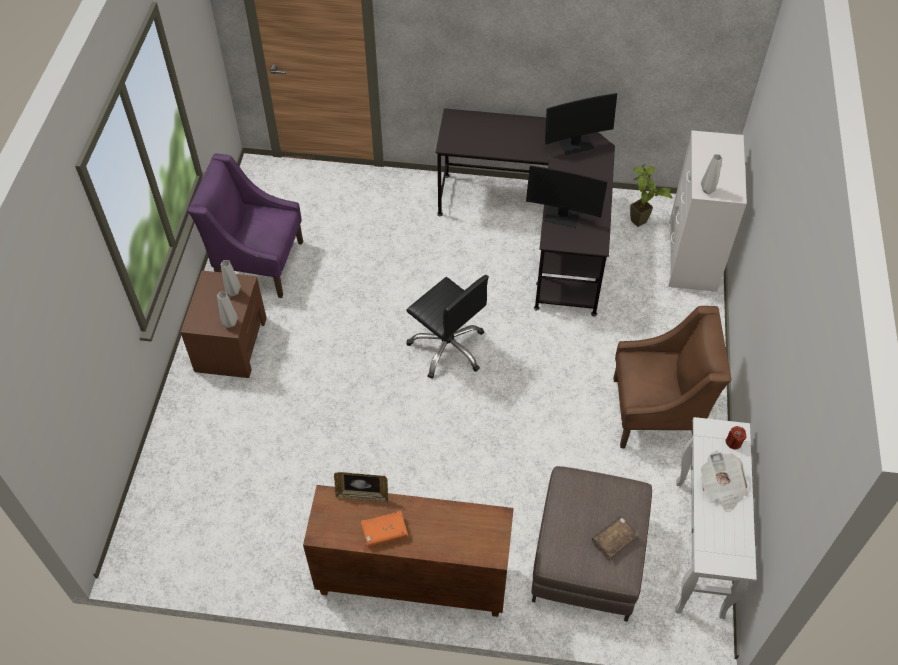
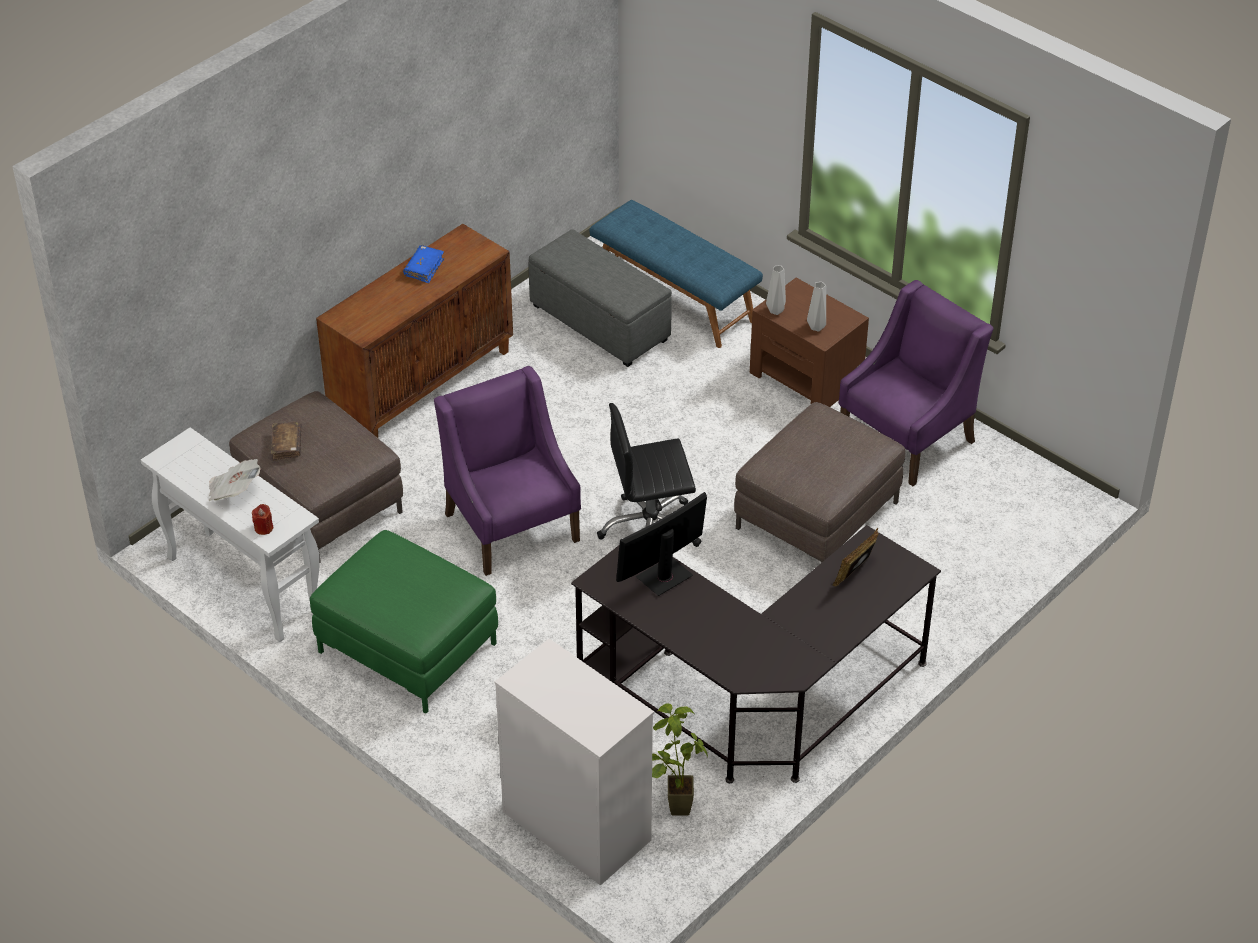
camera: 125 degrees right, 10 degrees down
picture frame [334,472,388,503] -> picture frame moved to [832,528,879,586]
orange book [361,510,408,547] -> blue book [403,245,444,283]
monitor [545,93,617,155] -> none
brown armchair [613,306,731,448] -> green ottoman [310,530,498,713]
grey vase [701,154,723,194] -> none
none -> purple armchair [434,366,581,576]
none -> grey ottoman [529,229,672,367]
none -> blue bench [589,200,763,348]
none -> brown ottoman [734,402,905,563]

